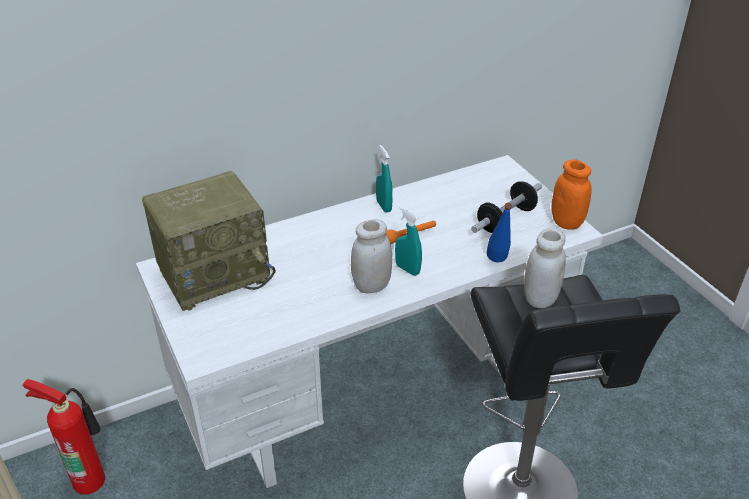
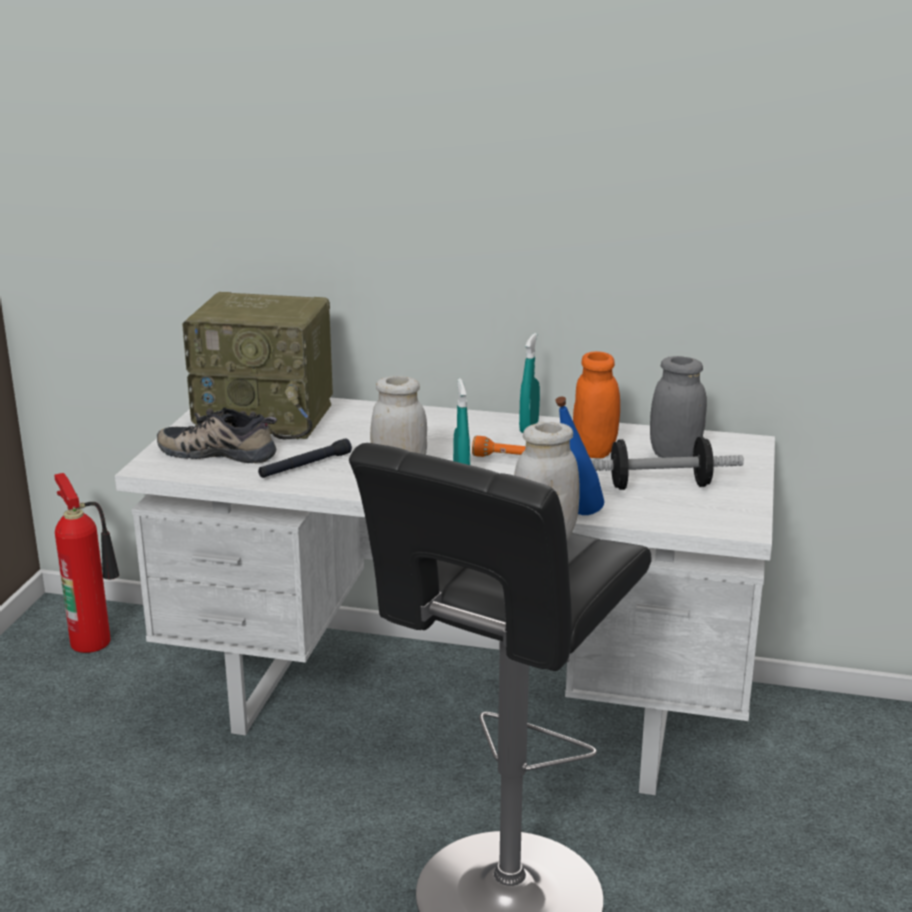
camera: 40 degrees right, 15 degrees down
orange jar [552,160,592,230] -> orange jar moved to [573,351,620,458]
none -> shoe [157,407,278,463]
none -> black flashlight [258,438,352,478]
none -> grey jar [650,356,707,458]

